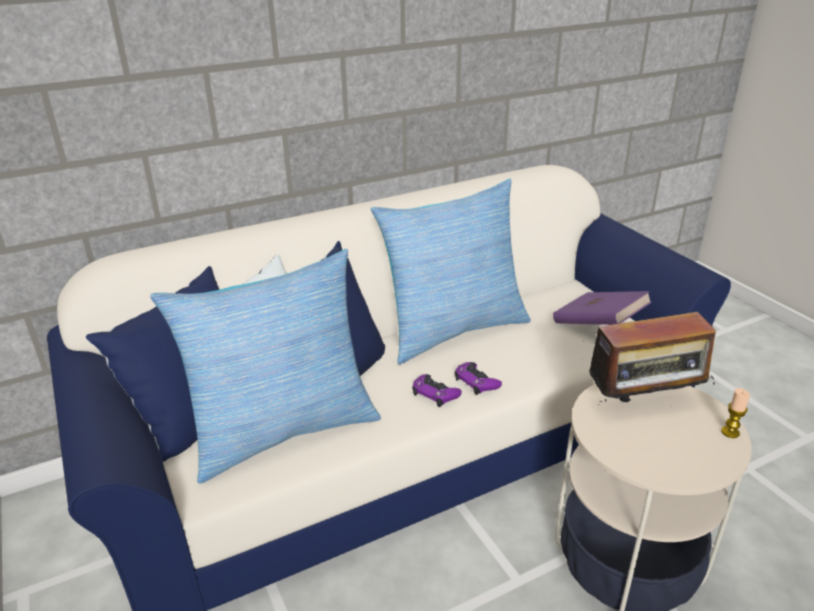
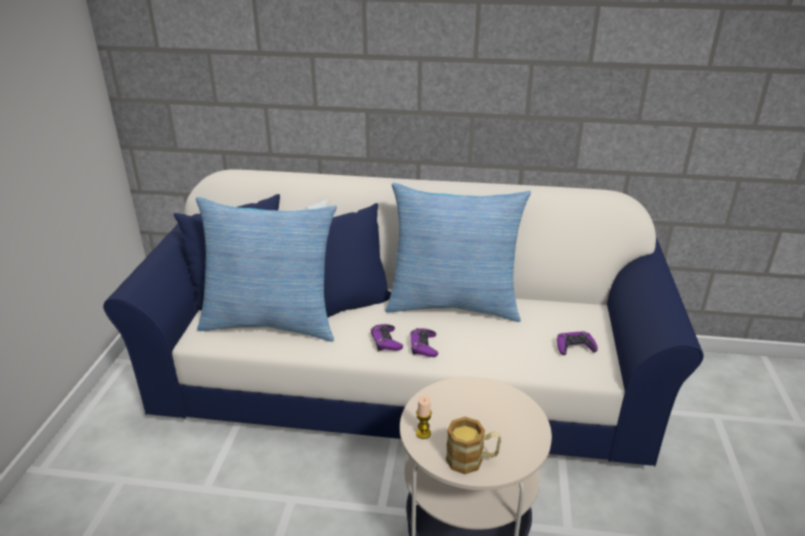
camera: 35 degrees right, 0 degrees up
purple book [553,291,652,325] -> purple game controller [557,331,598,355]
radio [584,312,716,408] -> none
candle [721,388,750,438] -> candle moved to [416,395,432,439]
none -> mug [446,417,502,474]

